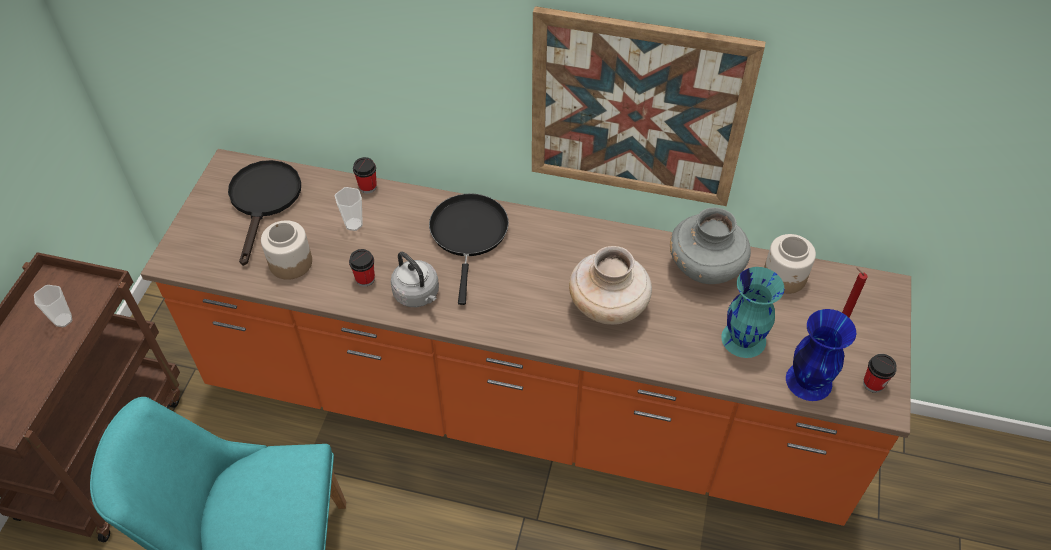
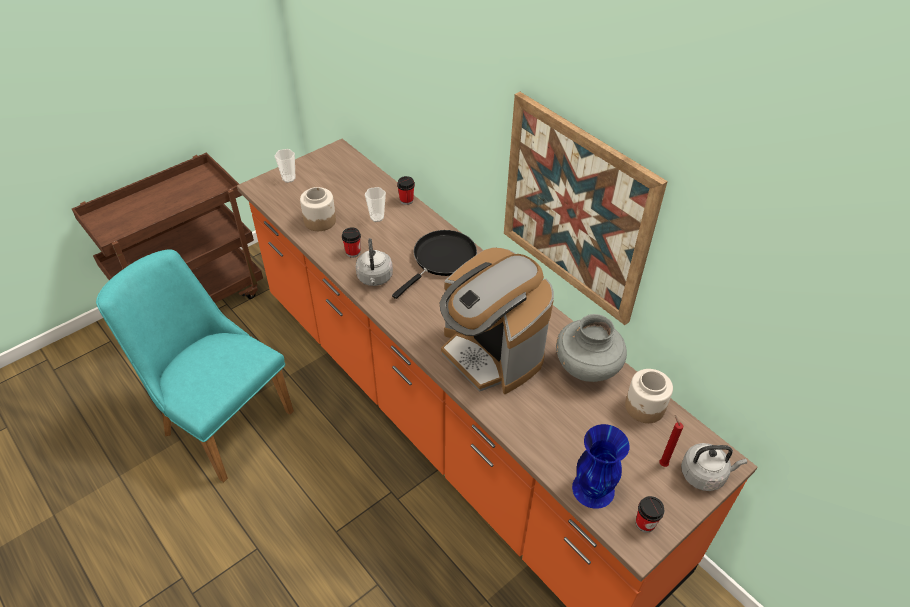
camera: 35 degrees right, 5 degrees down
cup [34,285,72,327] -> cup moved to [275,149,295,183]
black frying pan [228,160,301,266] -> none
beige vase [569,246,652,325] -> coffee machine [440,247,554,394]
turquoise vase [721,267,784,358] -> none
none -> grey kettle [681,443,747,491]

